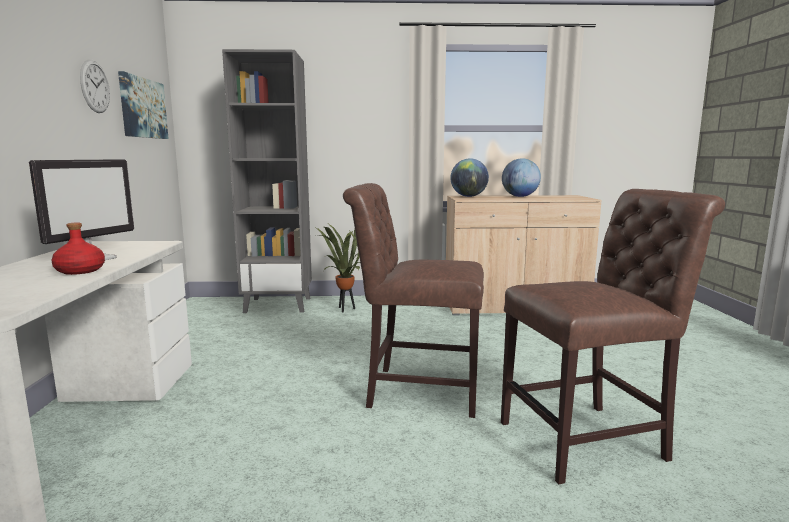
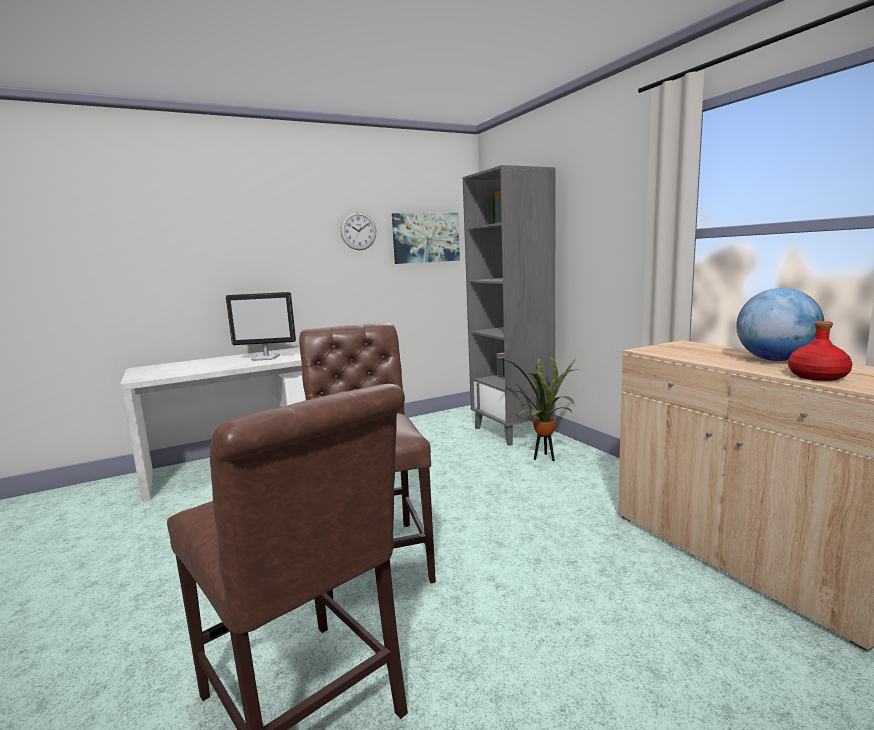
camera: 65 degrees right, 0 degrees up
red bottle [51,222,105,275] -> red bottle moved to [788,321,852,381]
globe [450,158,489,197] -> none

